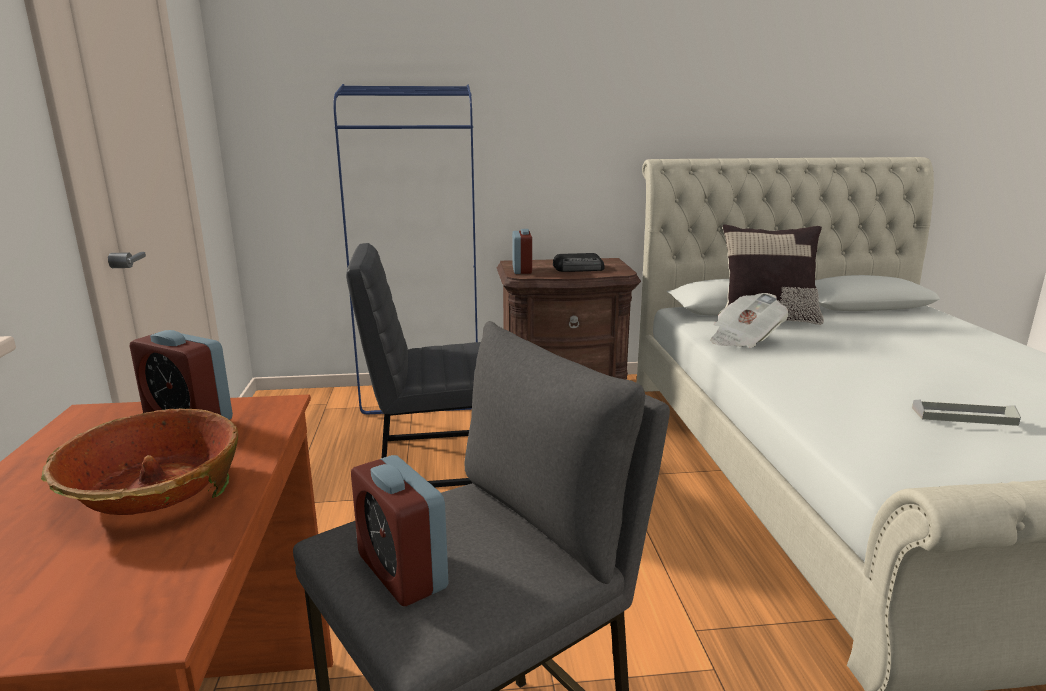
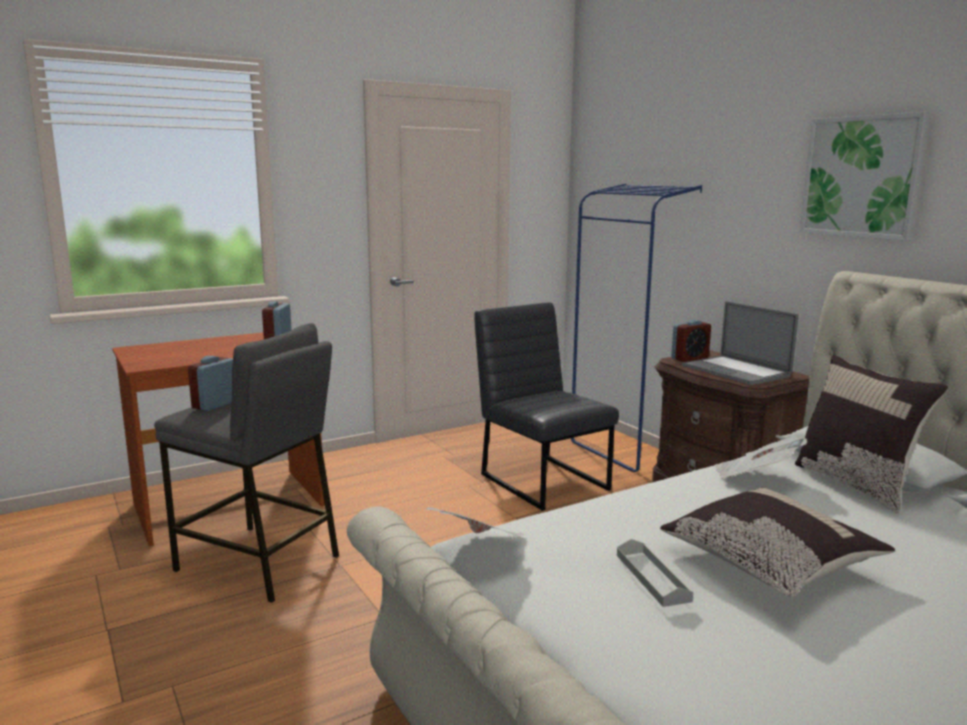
camera: 65 degrees right, 5 degrees down
bowl [41,408,238,515] -> none
radio [553,253,605,272] -> laptop [682,301,799,385]
none -> newspaper [426,507,526,539]
none -> pillow [660,488,895,597]
none -> picture [800,112,930,241]

